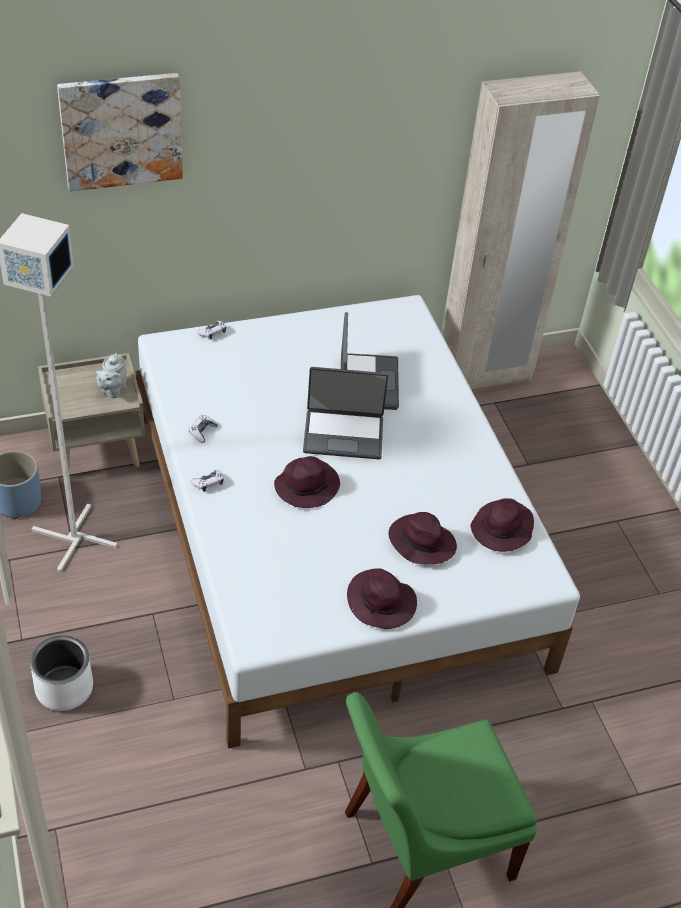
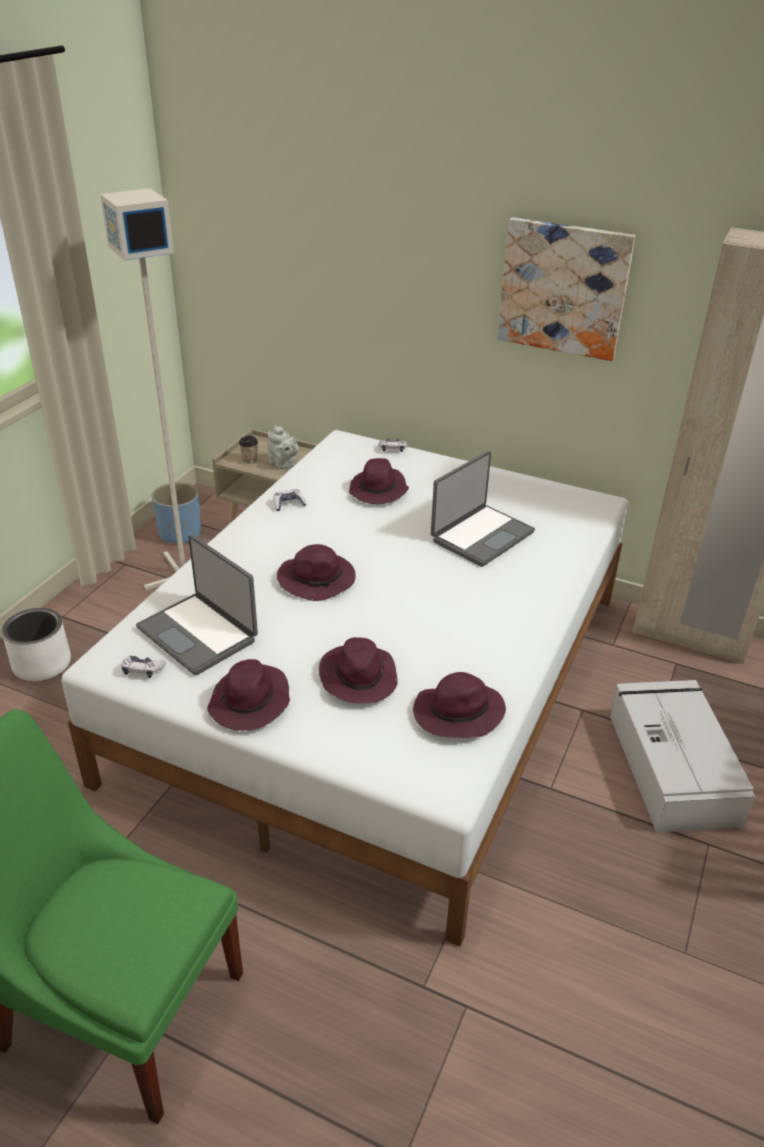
camera: 45 degrees right, 10 degrees down
picture [57,73,183,192] -> picture moved to [497,217,636,361]
grey teapot [96,353,127,398] -> grey teapot turned 105 degrees counterclockwise [267,425,299,469]
game controller [190,469,224,492] -> game controller moved to [122,656,166,678]
laptop [303,367,388,459] -> laptop moved to [136,534,258,675]
none -> cup [239,436,258,464]
none -> purple hat [349,458,409,504]
none -> grey storage box [610,680,755,833]

